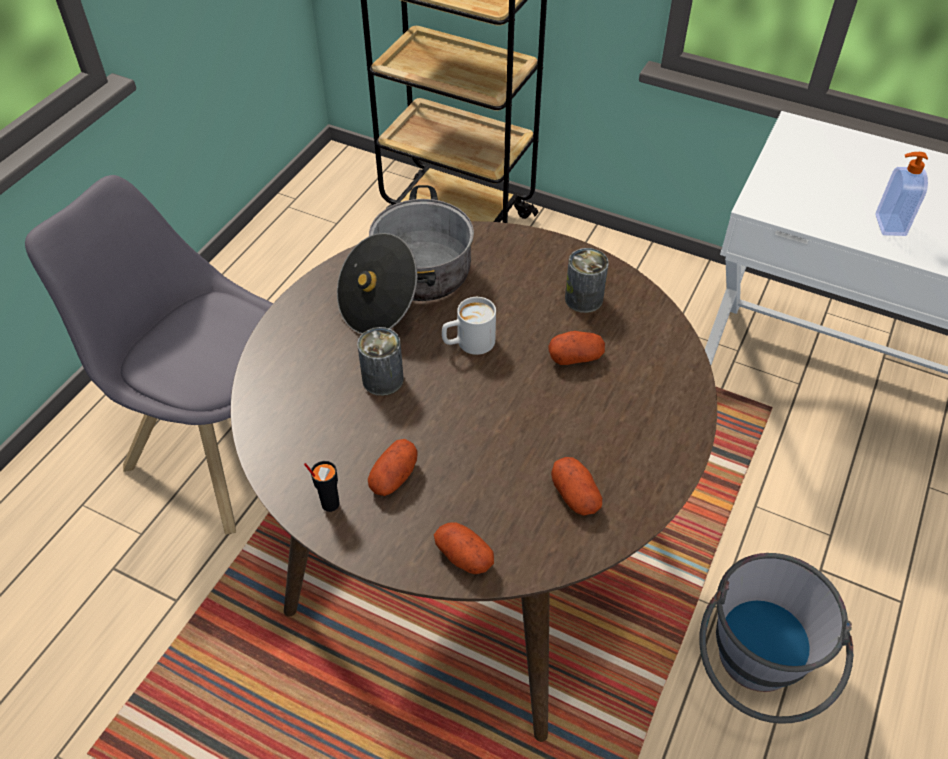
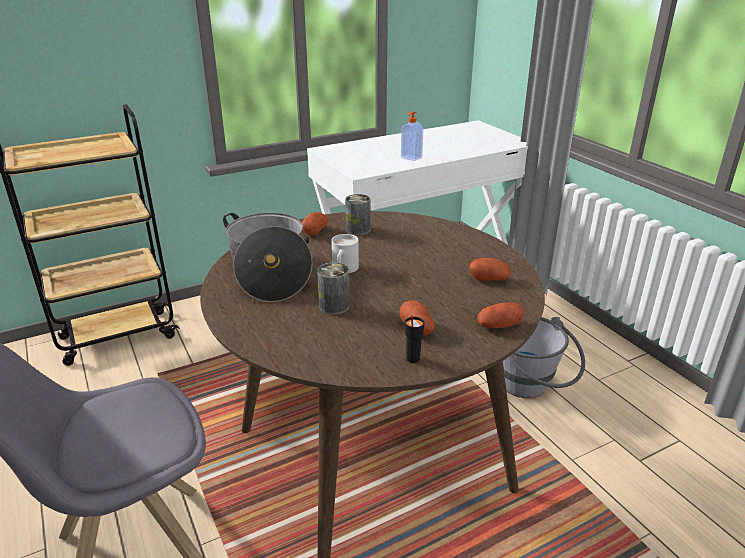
camera: 55 degrees left, 20 degrees down
potato [548,331,605,365] -> potato moved to [302,212,328,235]

